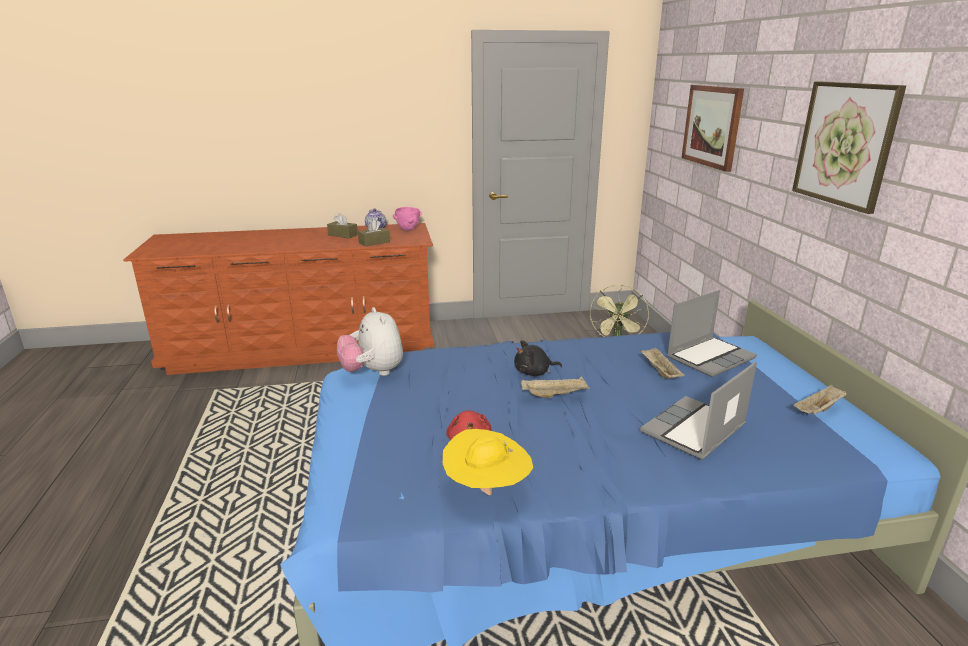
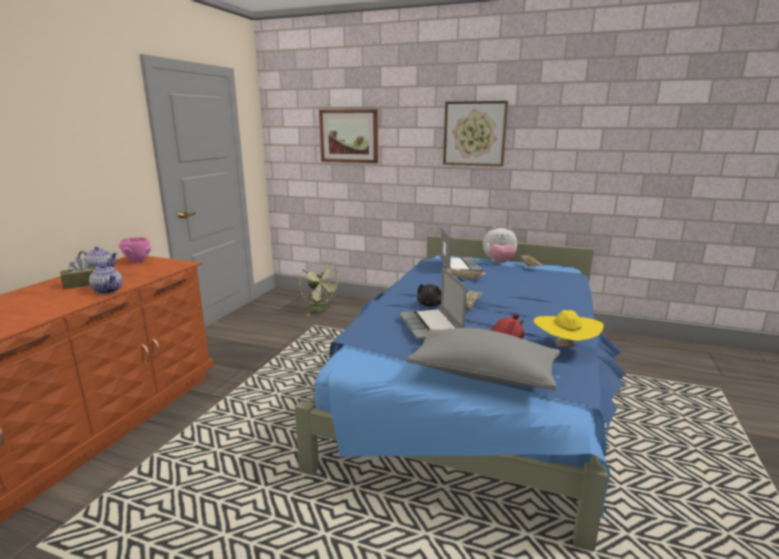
camera: 60 degrees left, 5 degrees down
plush toy [337,307,403,376] -> plush toy moved to [483,227,517,263]
brown tissue box [358,220,390,246] -> none
laptop [640,361,757,460] -> laptop moved to [400,267,467,341]
none -> teapot [89,264,122,294]
none -> grey pillow [407,328,560,390]

